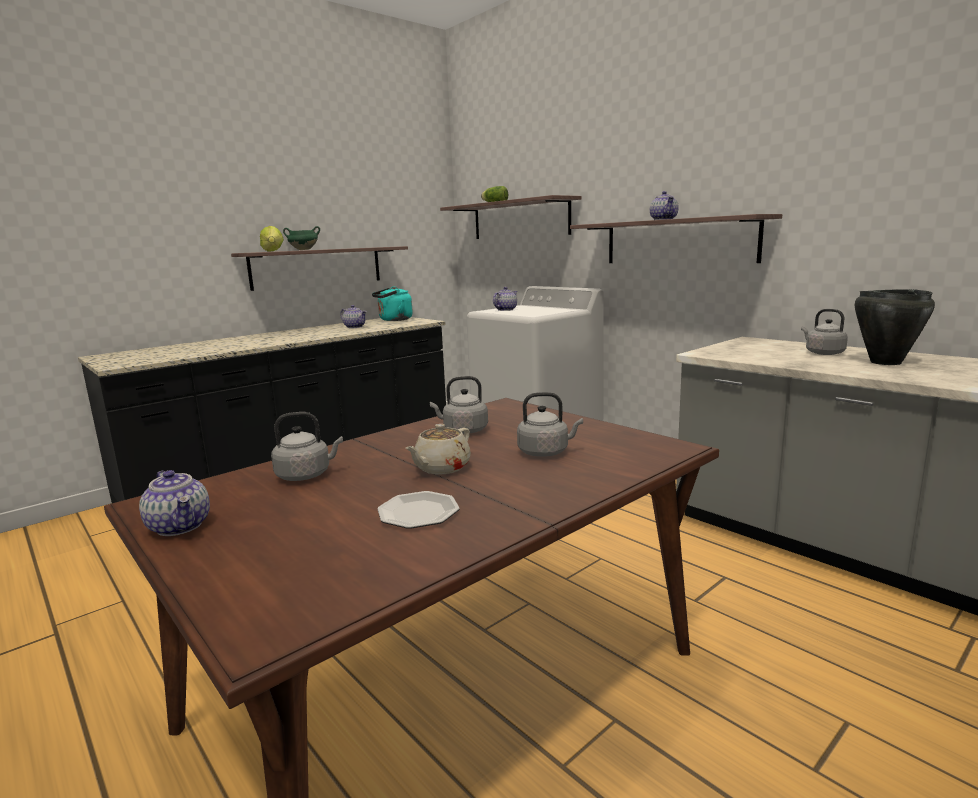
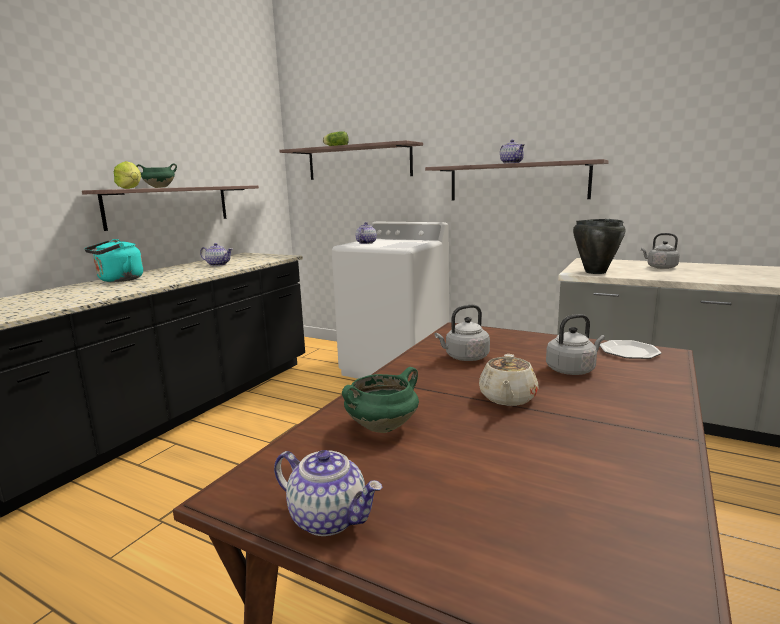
camera: 20 degrees left, 0 degrees up
grey kettle [271,412,343,481] -> green cooking pot [342,367,419,433]
turquoise kettle [372,287,413,321] -> turquoise kettle moved to [85,239,143,282]
plate [377,491,460,529] -> plate moved to [600,340,662,359]
black cooking pot [855,289,935,365] -> black cooking pot moved to [573,219,625,274]

